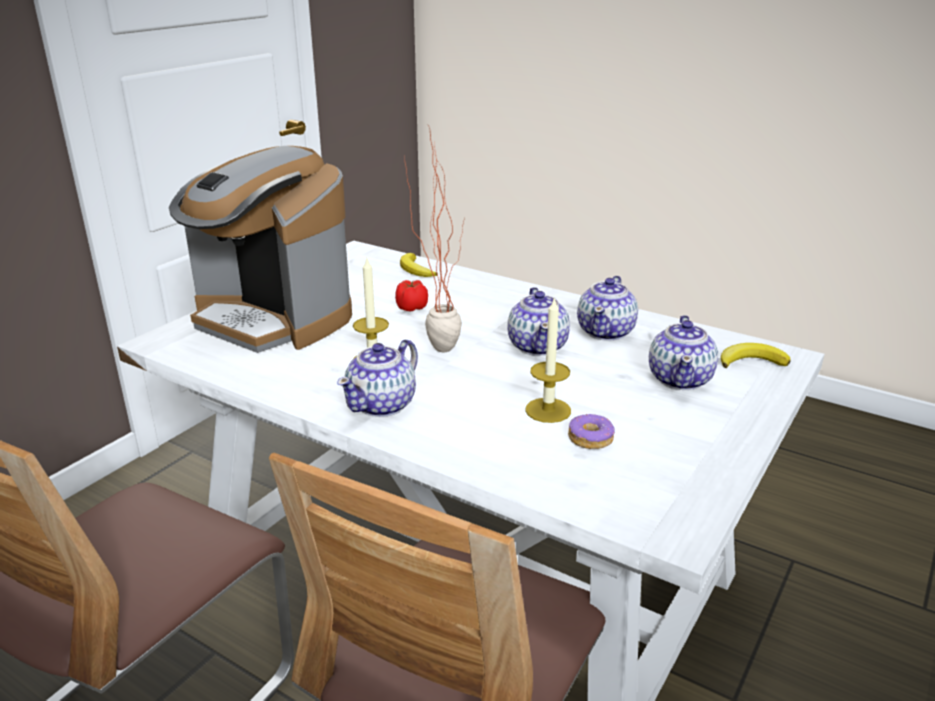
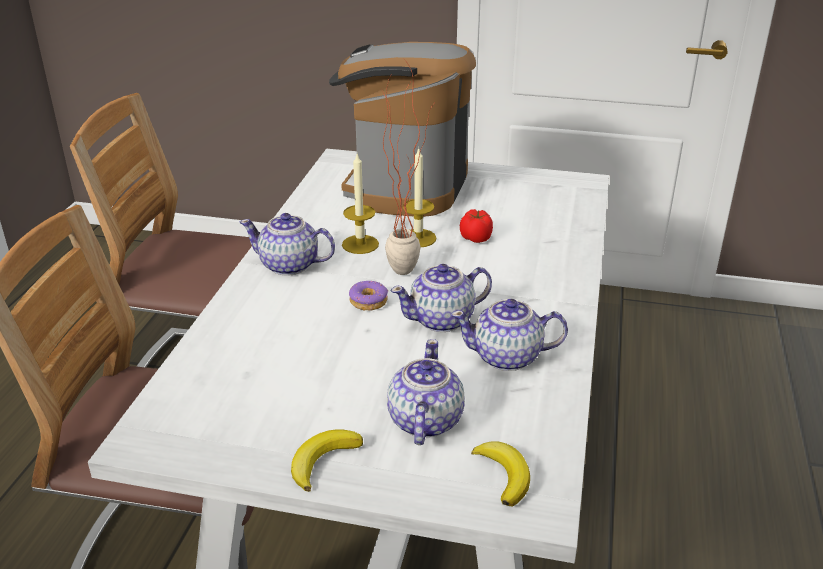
camera: 70 degrees right, 5 degrees up
banana [400,253,438,277] -> banana moved to [291,429,363,492]
candle [525,297,571,423] -> candle moved to [402,148,437,247]
donut [568,414,615,449] -> donut moved to [349,281,388,310]
teapot [649,315,718,390] -> teapot turned 105 degrees clockwise [387,339,465,445]

